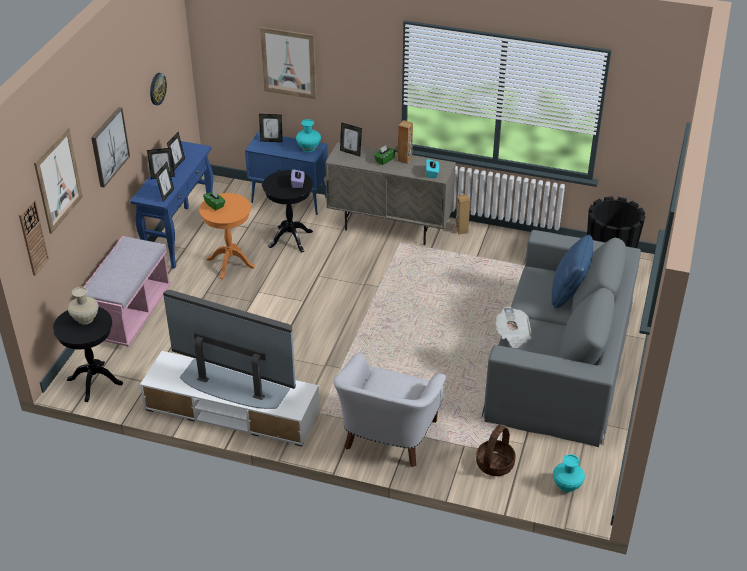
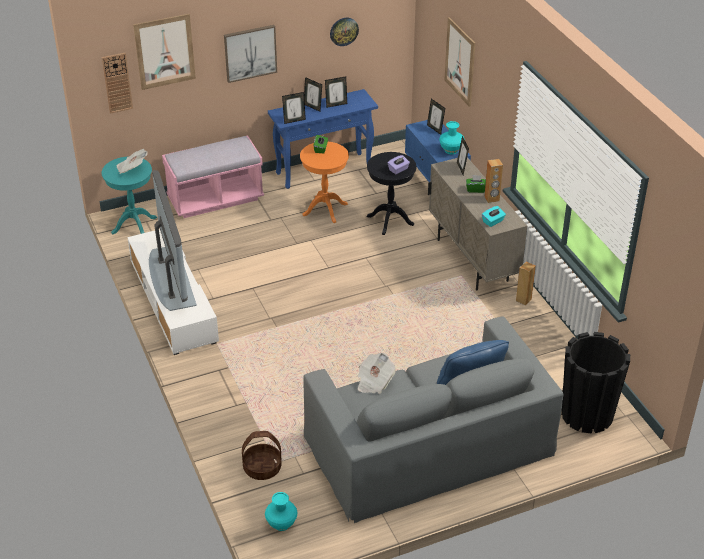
camera: 50 degrees right, 0 degrees up
black side table [53,307,123,402] -> turquoise side table [102,156,157,234]
beige vase [68,287,99,325] -> newspaper [117,149,148,174]
white armchair [333,353,446,467] -> none

